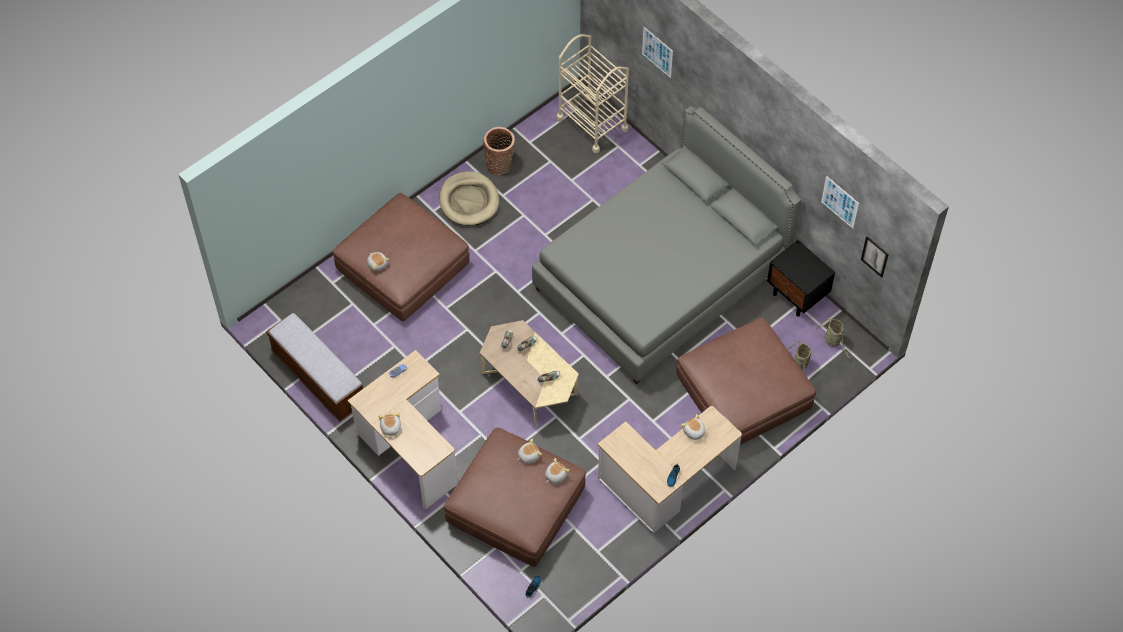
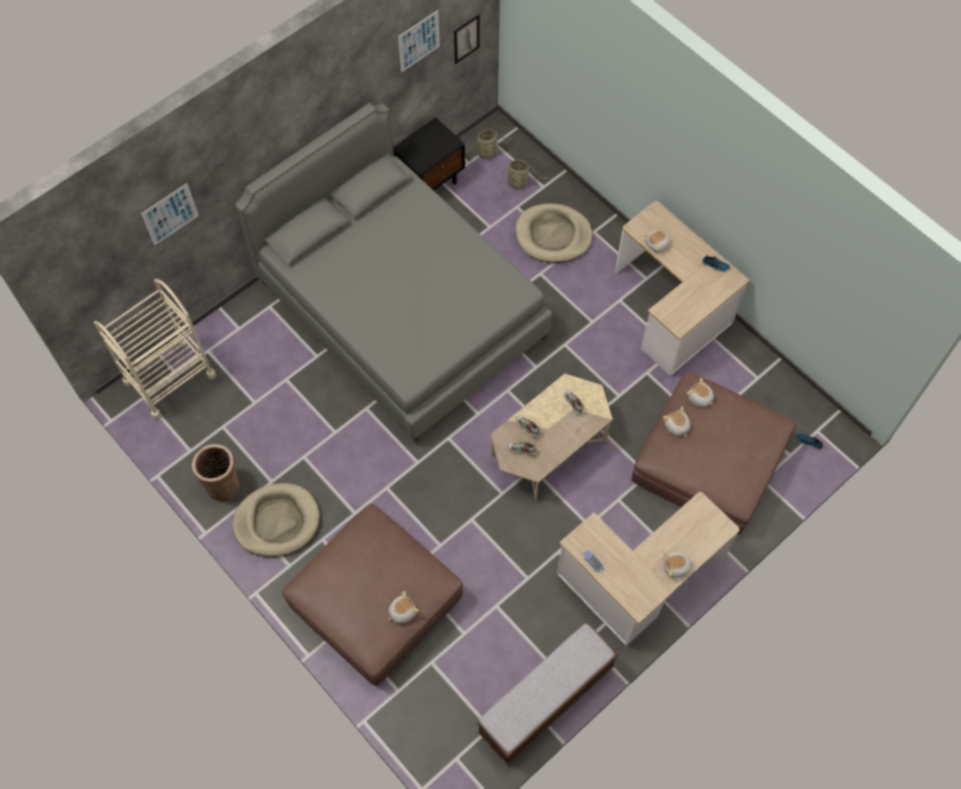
camera: 90 degrees left, 5 degrees up
brown ottoman [677,318,816,445] -> beige dog bed [515,203,593,263]

